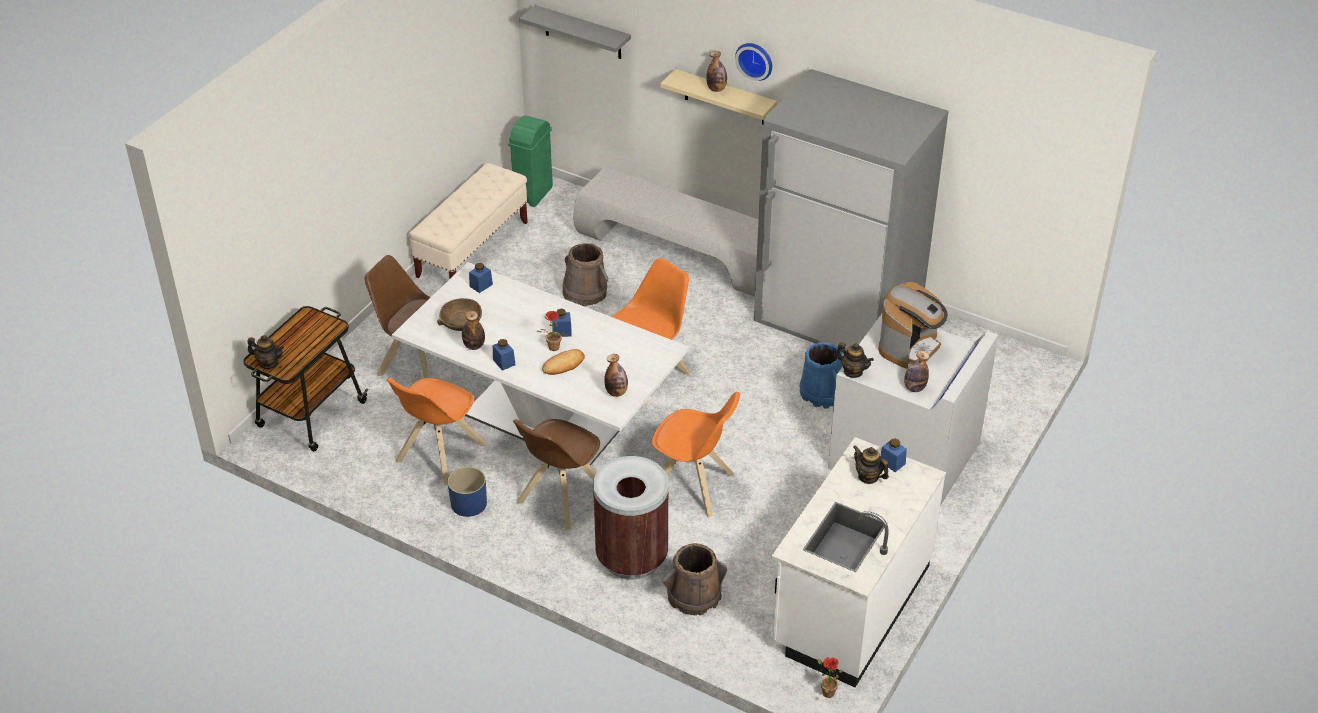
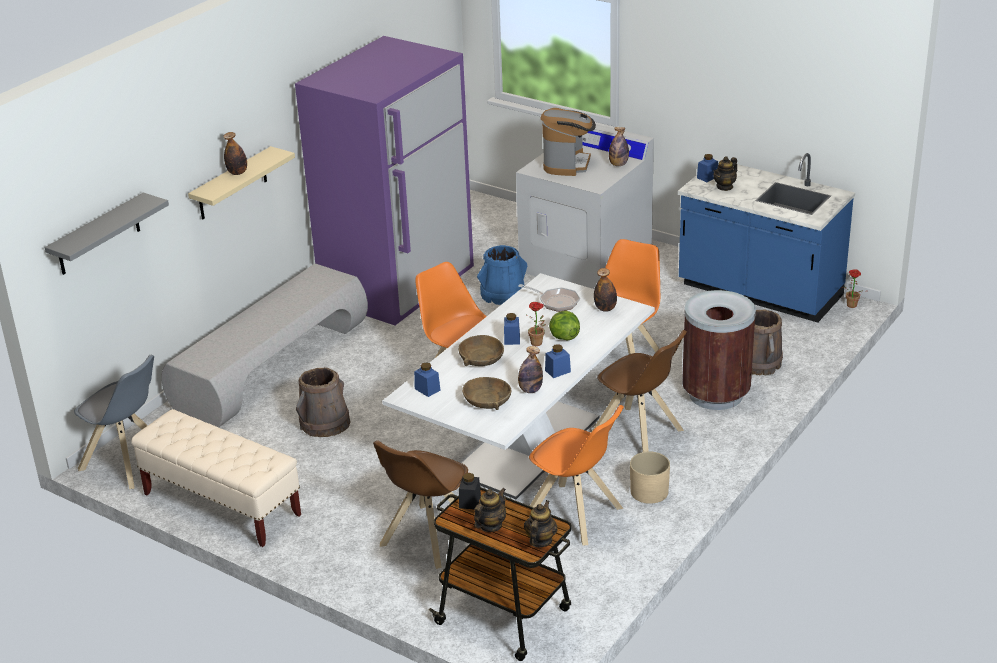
camera: 85 degrees left, 10 degrees down
blue planter [447,467,487,517] -> beige planter [630,452,670,504]
green trash can [508,115,553,207] -> grey chair [74,355,154,489]
bread [542,349,585,375] -> lettuce [549,311,580,340]
wall clock [735,43,772,81] -> none
grey fridge [754,69,948,354] -> purple fridge [295,36,474,325]
white counter [772,437,946,687] -> blue counter [678,153,855,323]
teapot [835,342,874,378] -> teapot moved to [474,488,506,532]
coffee machine [878,282,948,369] -> coffee machine turned 60 degrees clockwise [541,108,596,176]
none -> brown bowl [458,335,504,366]
none -> black jar [459,473,481,509]
none -> frying pan [518,284,580,312]

